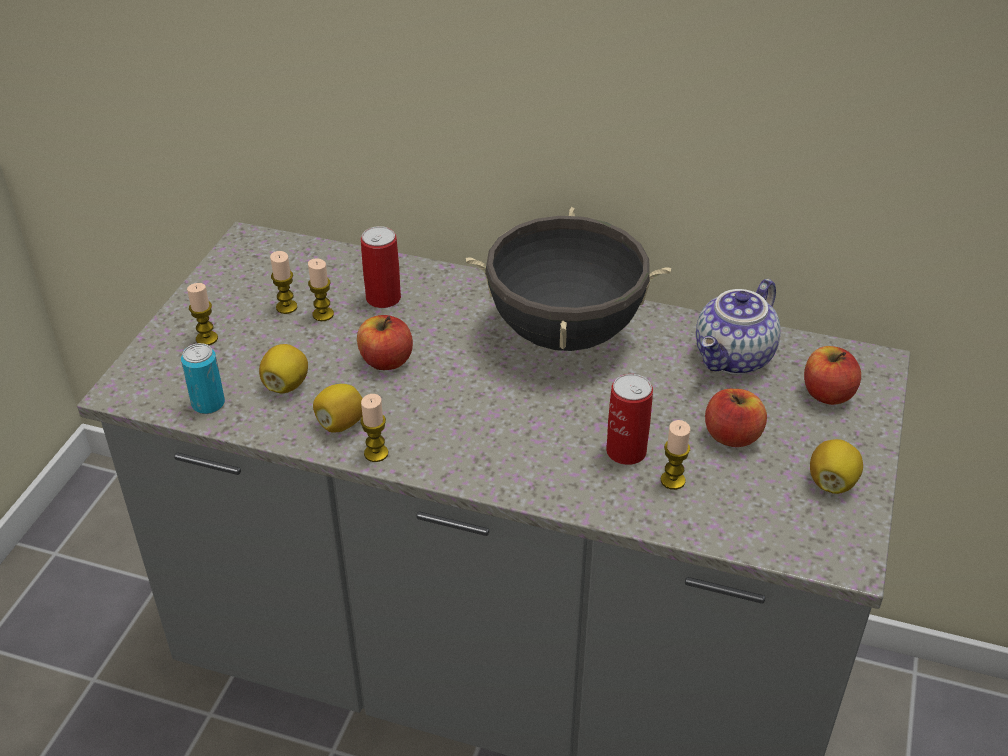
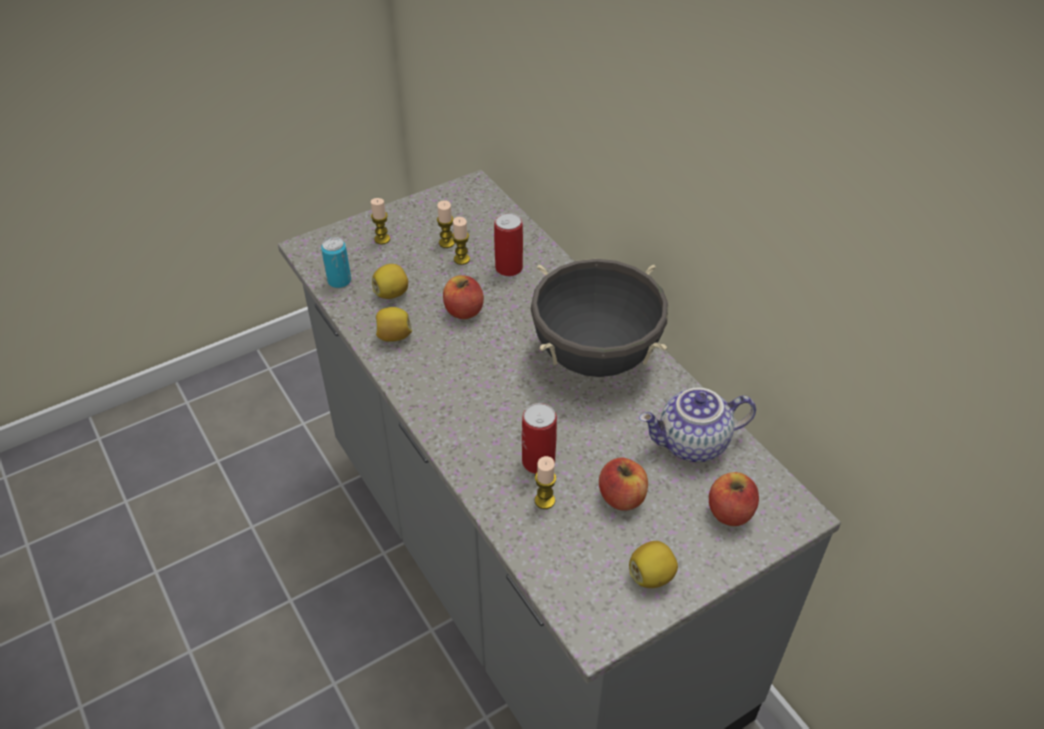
camera: 40 degrees right, 5 degrees up
candle [360,394,388,462] -> none

